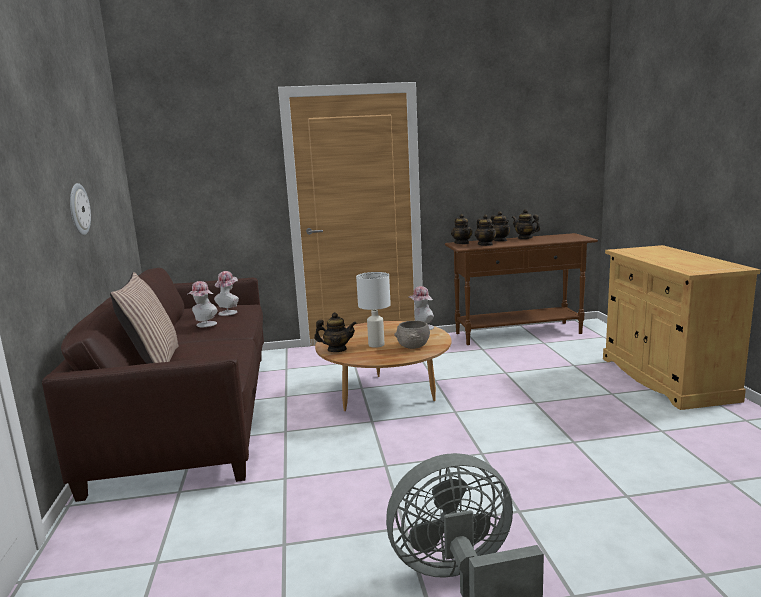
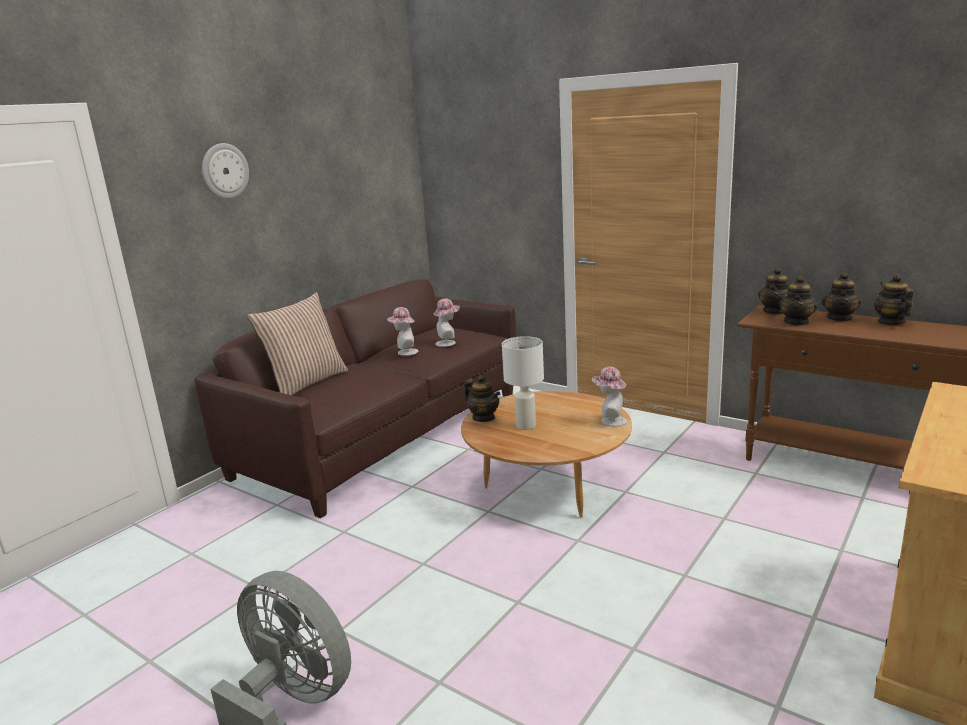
camera: 45 degrees right, 5 degrees up
wall clock [70,183,91,235] -> wall clock moved to [202,143,249,199]
grey bowl [395,321,430,349] -> none

